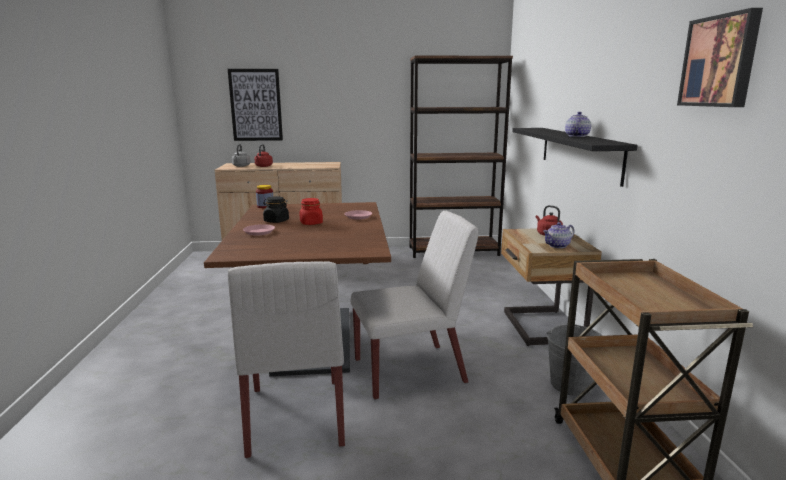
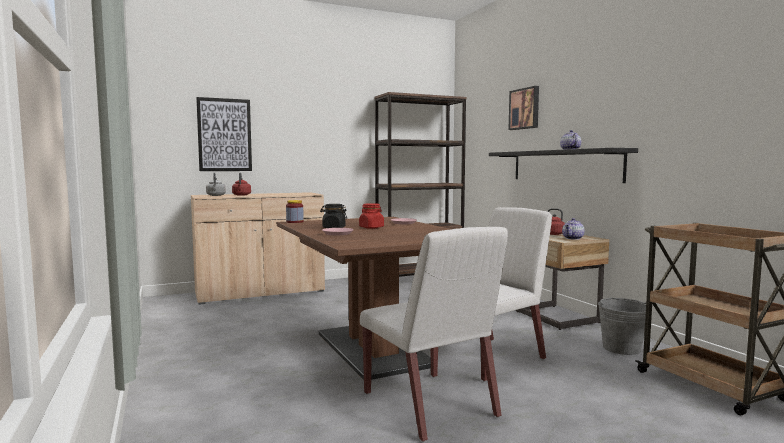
camera: 20 degrees left, 10 degrees down
picture [677,8,763,107] -> picture moved to [509,86,539,130]

